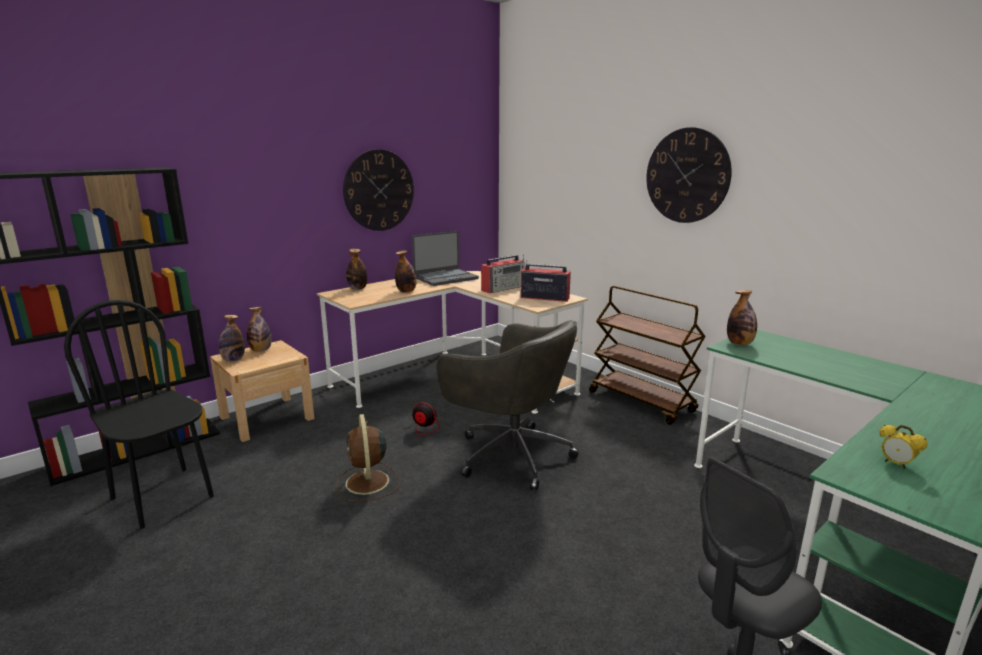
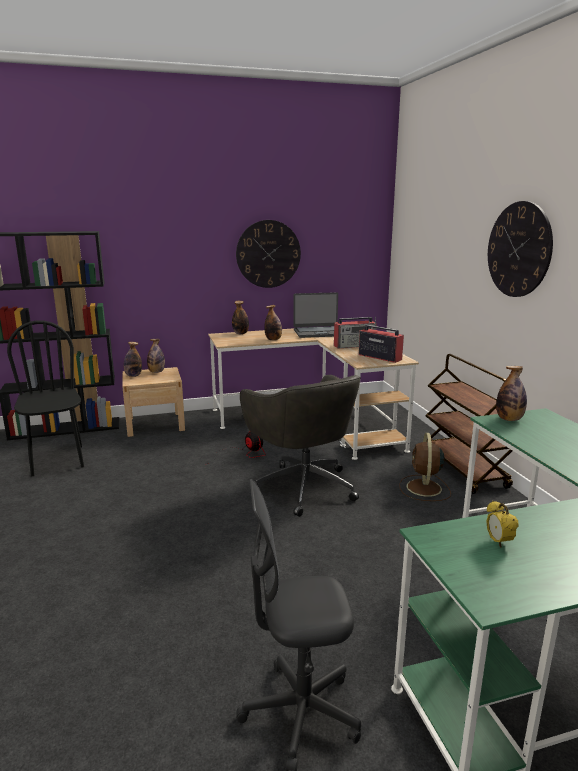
camera: 25 degrees right, 0 degrees up
brown fan [336,414,400,502] -> brown fan moved to [399,433,451,501]

